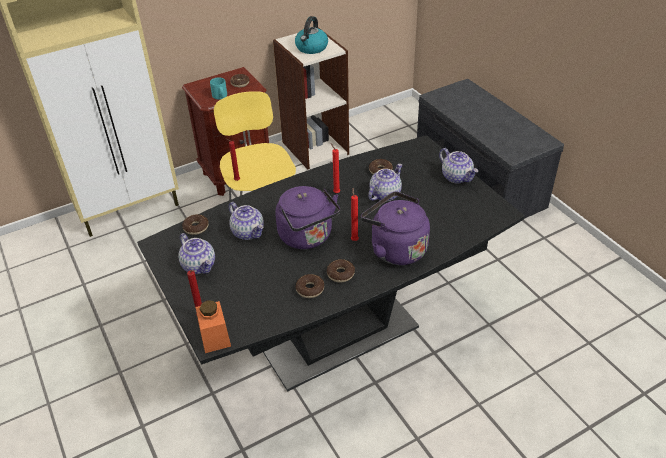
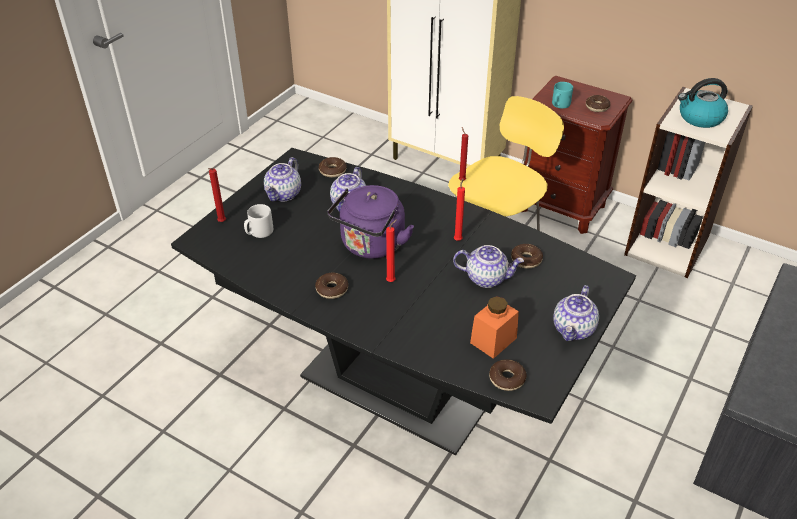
camera: 60 degrees right, 0 degrees up
orange jar [196,300,231,353] -> orange jar moved to [470,296,519,359]
donut [296,274,324,298] -> donut moved to [489,359,527,391]
purple kettle [361,191,430,265] -> none
none -> grey mug [244,204,273,238]

